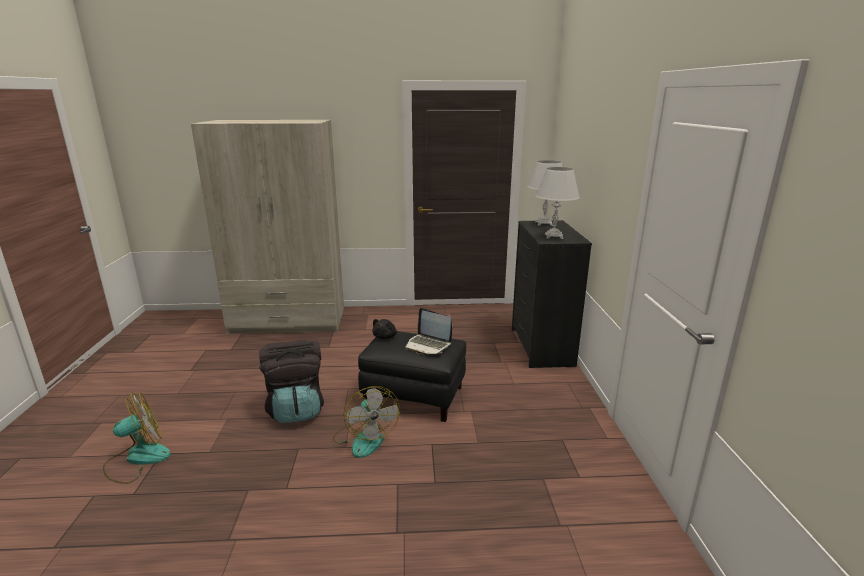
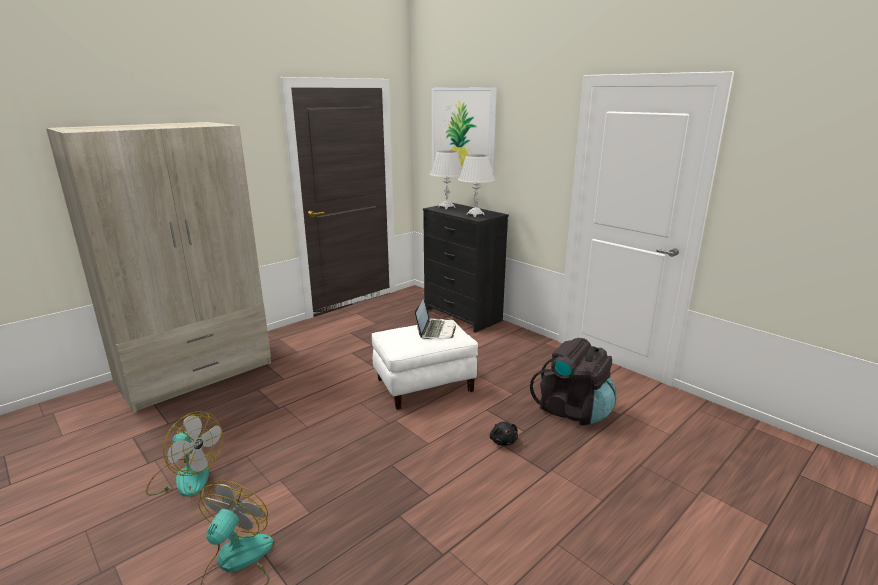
camera: 40 degrees left, 0 degrees up
black backpack [259,340,324,423] -> black backpack moved to [530,338,616,425]
fan [332,386,400,458] -> fan moved to [146,411,223,497]
black ottoman [358,331,466,422] -> white ottoman [372,321,478,410]
black plush toy [372,319,397,339] -> black plush toy moved to [490,422,518,446]
laptop [405,308,452,355] -> laptop turned 75 degrees counterclockwise [415,299,456,339]
none -> picture [431,87,497,171]

